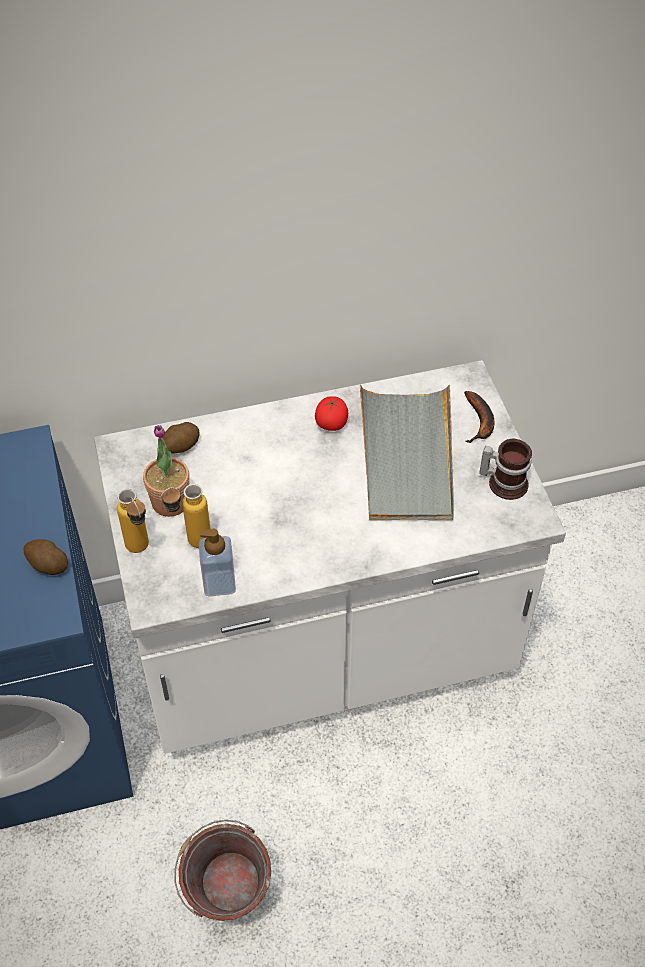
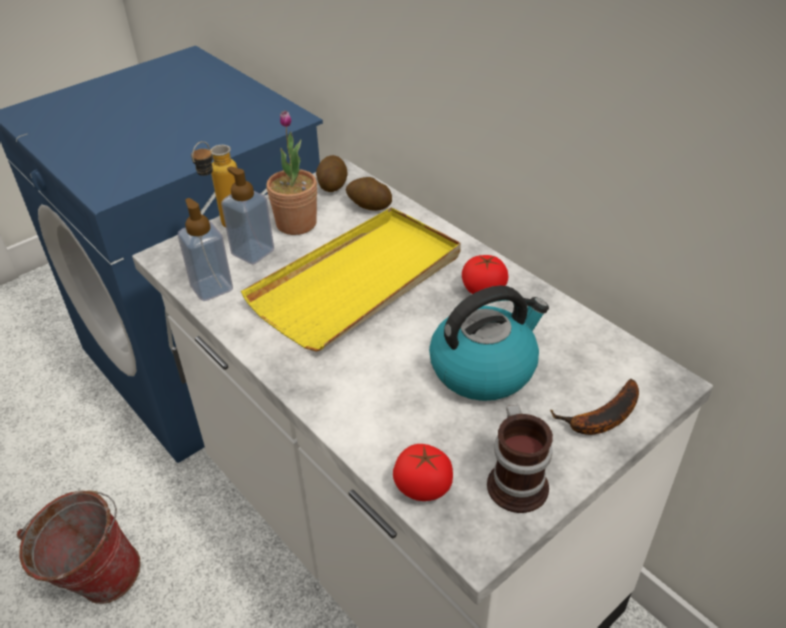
camera: 65 degrees right, 10 degrees down
potato [24,539,68,575] -> potato moved to [316,155,348,192]
bottle [160,484,210,548] -> soap dispenser [221,166,274,264]
grey tray [360,385,454,520] -> kettle [429,285,549,401]
none -> yellow tray [241,207,461,352]
none -> tomato [393,444,453,501]

